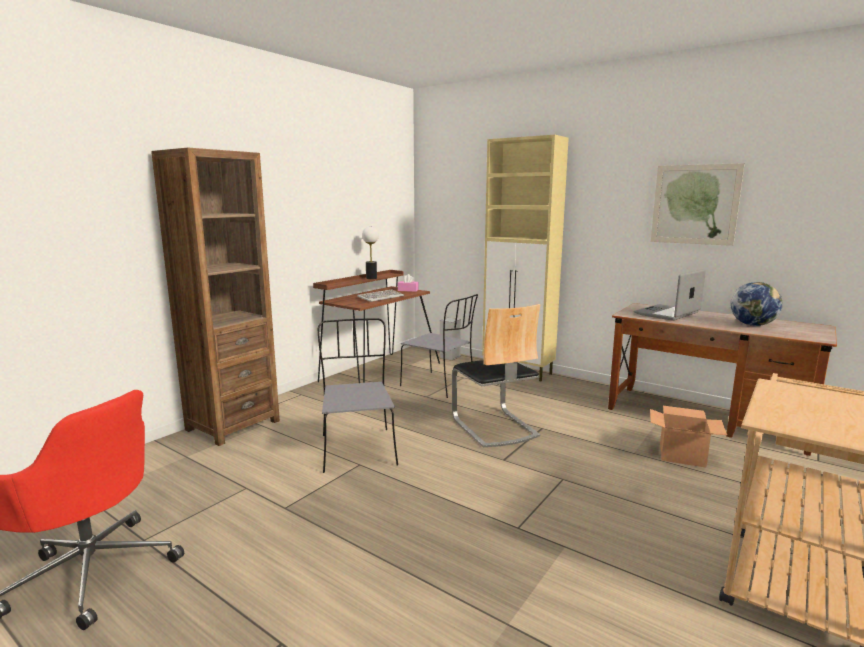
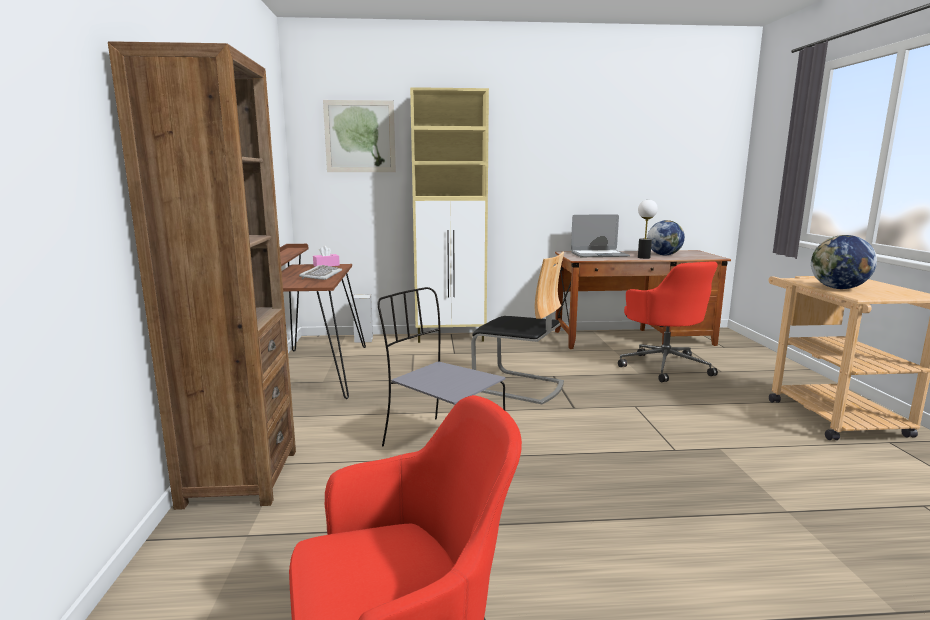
camera: 40 degrees left, 0 degrees up
table lamp [362,226,379,279] -> table lamp moved to [638,199,658,259]
grey chair [400,294,478,398] -> none
laptop [634,269,706,321] -> laptop turned 105 degrees counterclockwise [571,214,630,257]
cardboard box [650,406,727,468] -> red office chair [618,261,718,382]
picture [651,163,745,246] -> picture moved to [323,100,396,172]
none -> globe [811,235,877,289]

